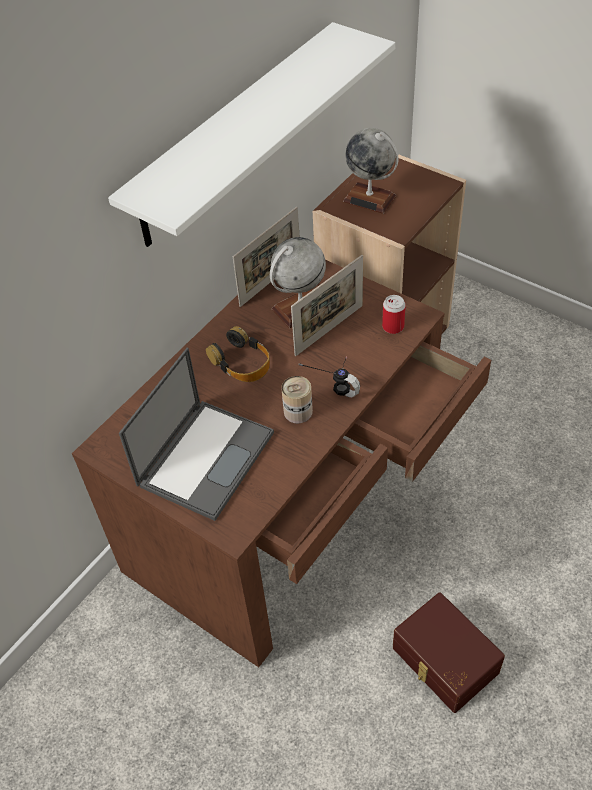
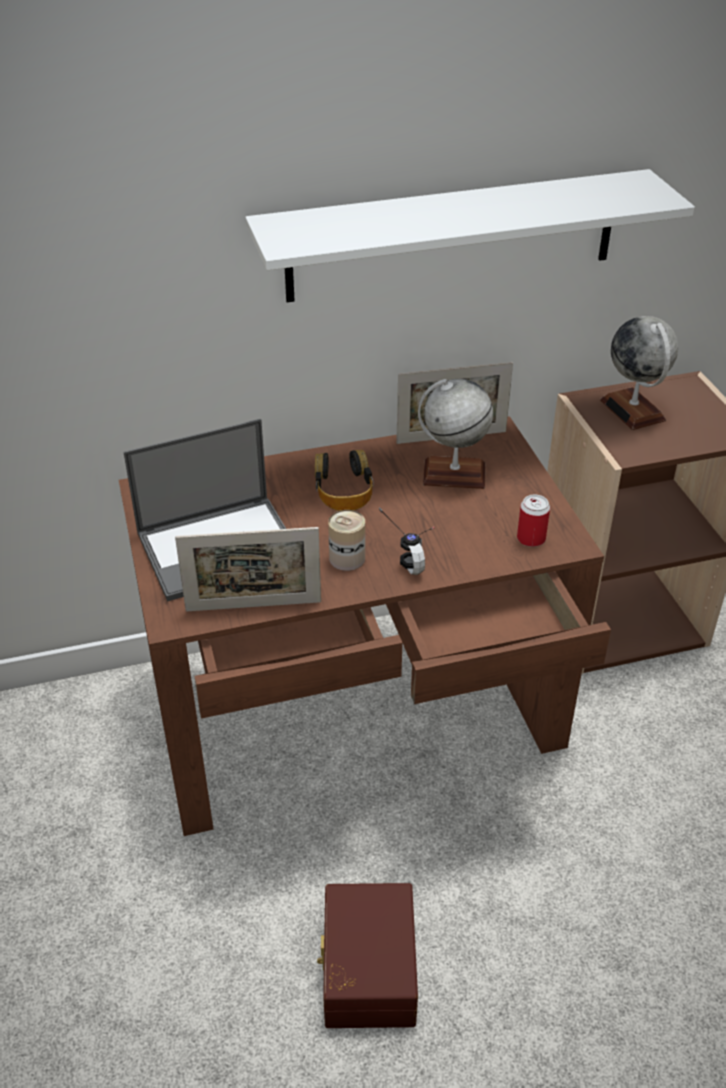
camera: 35 degrees right, 10 degrees down
picture frame [291,255,363,356] -> picture frame moved to [175,527,321,612]

